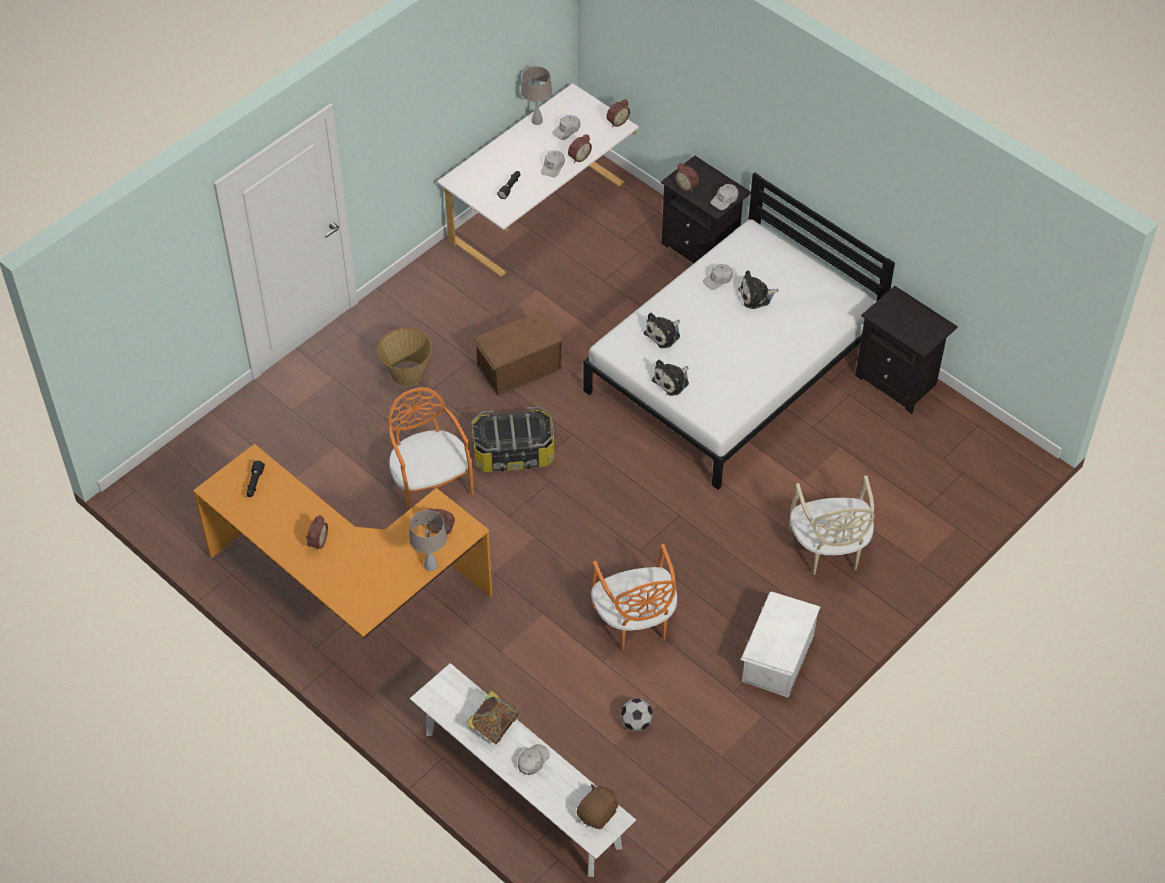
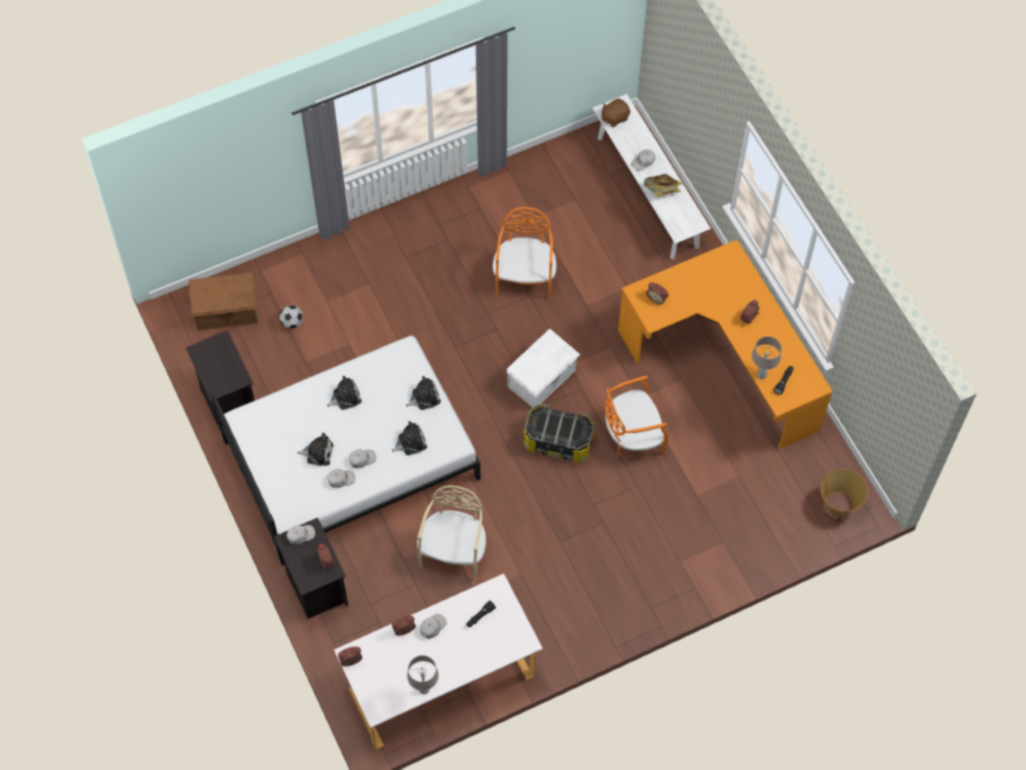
camera: 160 degrees left, 10 degrees up
basket [377,328,432,386] -> basket moved to [820,469,868,517]
orange chair [388,387,474,510] -> orange chair turned 75 degrees clockwise [605,375,668,457]
beige table lamp [409,510,447,571] -> beige table lamp moved to [752,336,782,379]
brown storage box [472,311,563,396] -> brown storage box moved to [189,272,258,331]
white cap [553,115,580,140] -> white cap moved to [348,449,376,468]
football [620,699,653,731] -> football moved to [280,305,303,329]
white storage box [741,591,820,698] -> white storage box moved to [506,329,580,408]
beige chair [789,476,874,575] -> beige chair moved to [417,485,486,580]
none -> plush toy [327,376,362,410]

